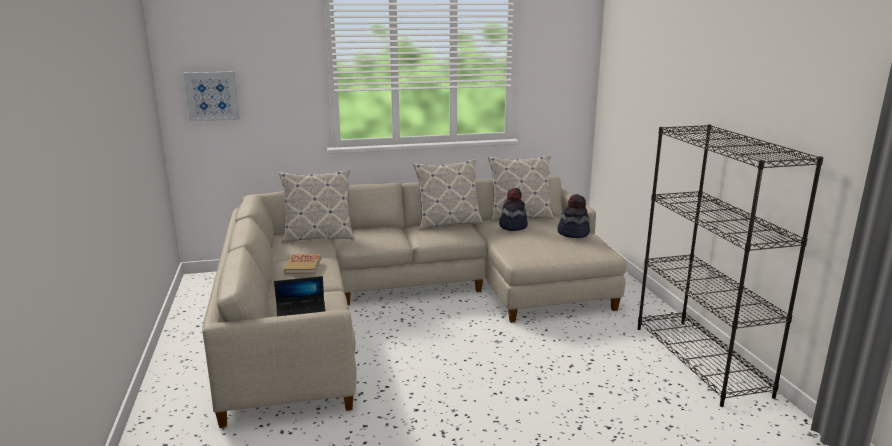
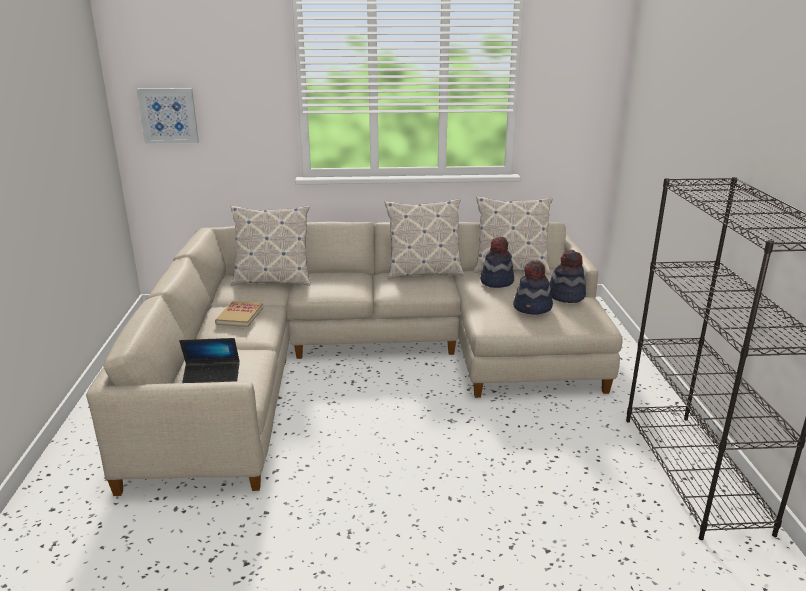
camera: 10 degrees right, 5 degrees up
none -> hat [513,260,553,315]

